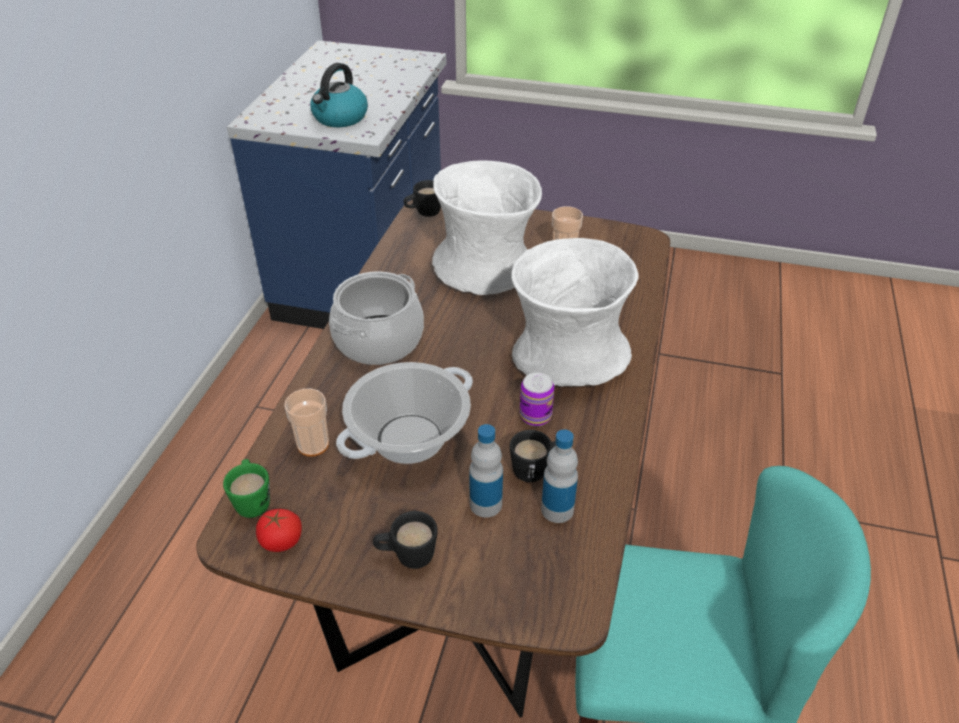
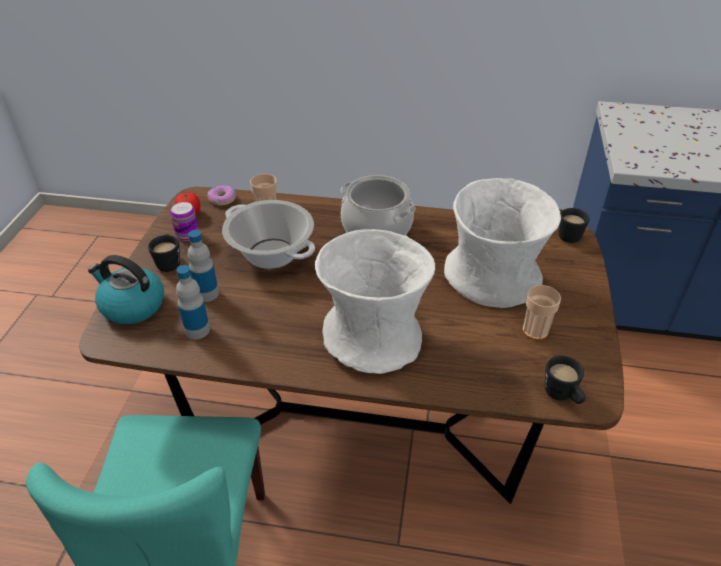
camera: 85 degrees right, 0 degrees up
green mug [223,459,270,518] -> donut [207,185,236,206]
kettle [310,63,368,127] -> kettle moved to [88,255,164,324]
black mug [510,430,556,482] -> black mug moved to [545,355,586,404]
can [520,373,554,426] -> can moved to [170,202,199,241]

